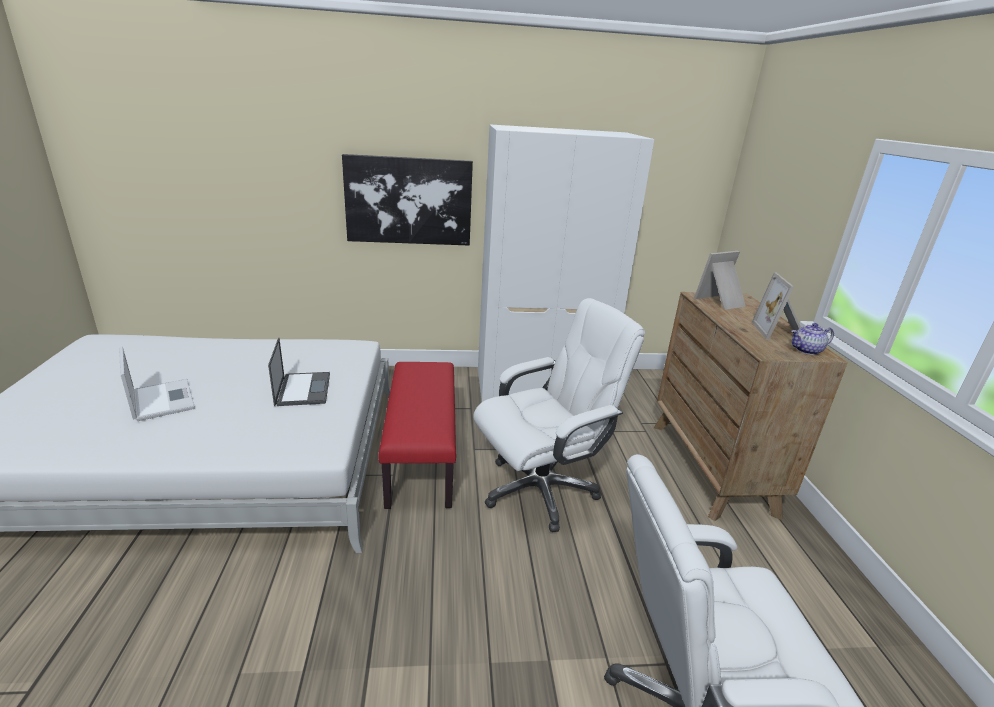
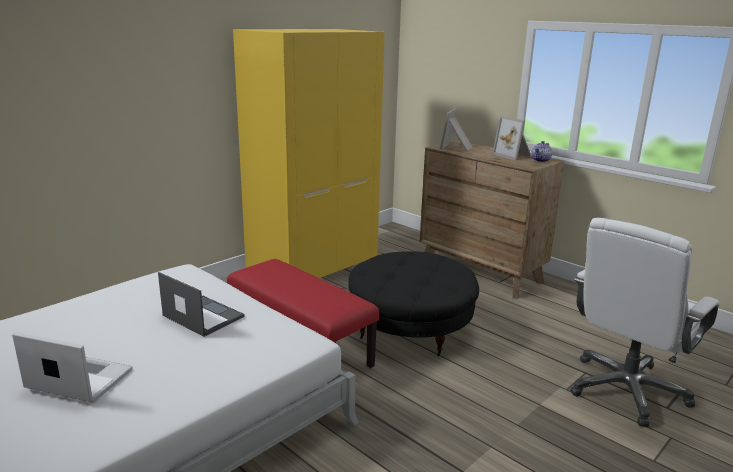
camera: 40 degrees left, 5 degrees down
picture [342,154,473,246] -> none
white office chair [473,298,645,532] -> black ottoman [348,251,479,356]
white wardrobe [478,124,655,402] -> yellow wardrobe [233,29,385,278]

